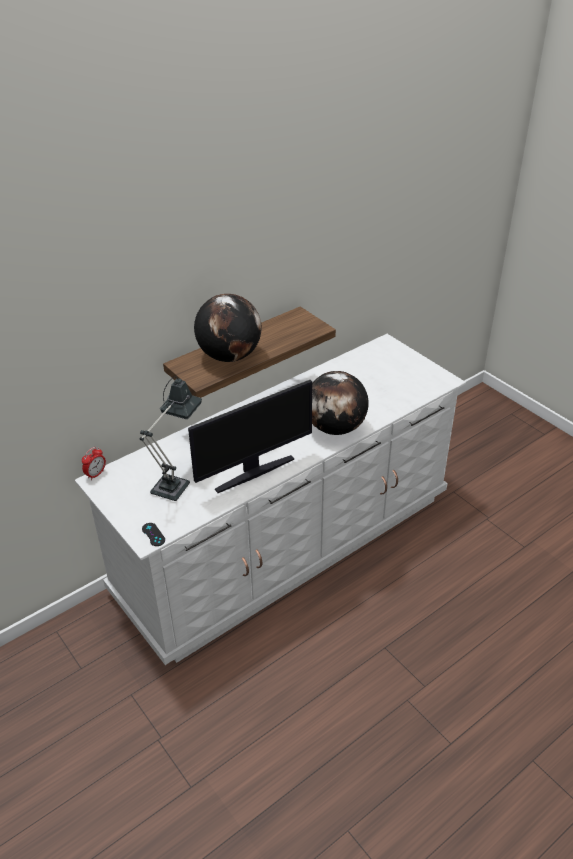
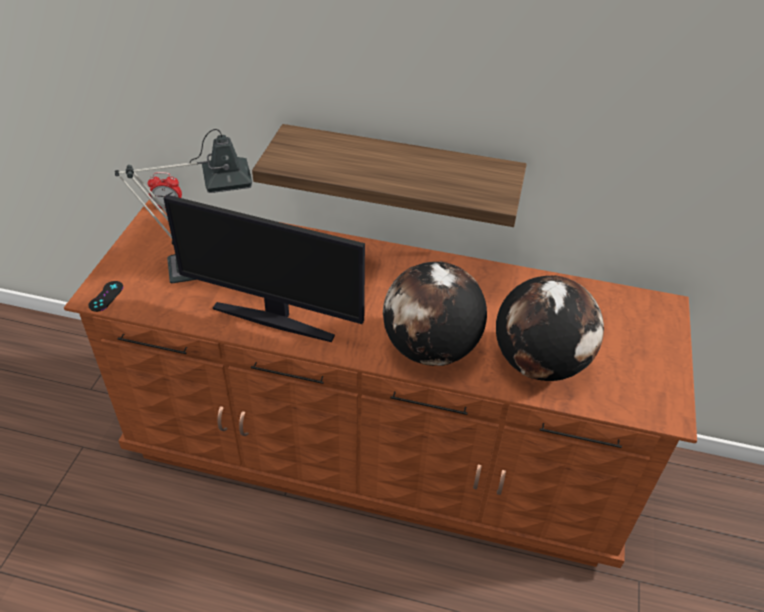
camera: 50 degrees right, 5 degrees up
white dresser [75,334,466,665] -> brown dresser [64,200,697,568]
globe [194,294,262,362] -> globe moved to [496,275,604,381]

